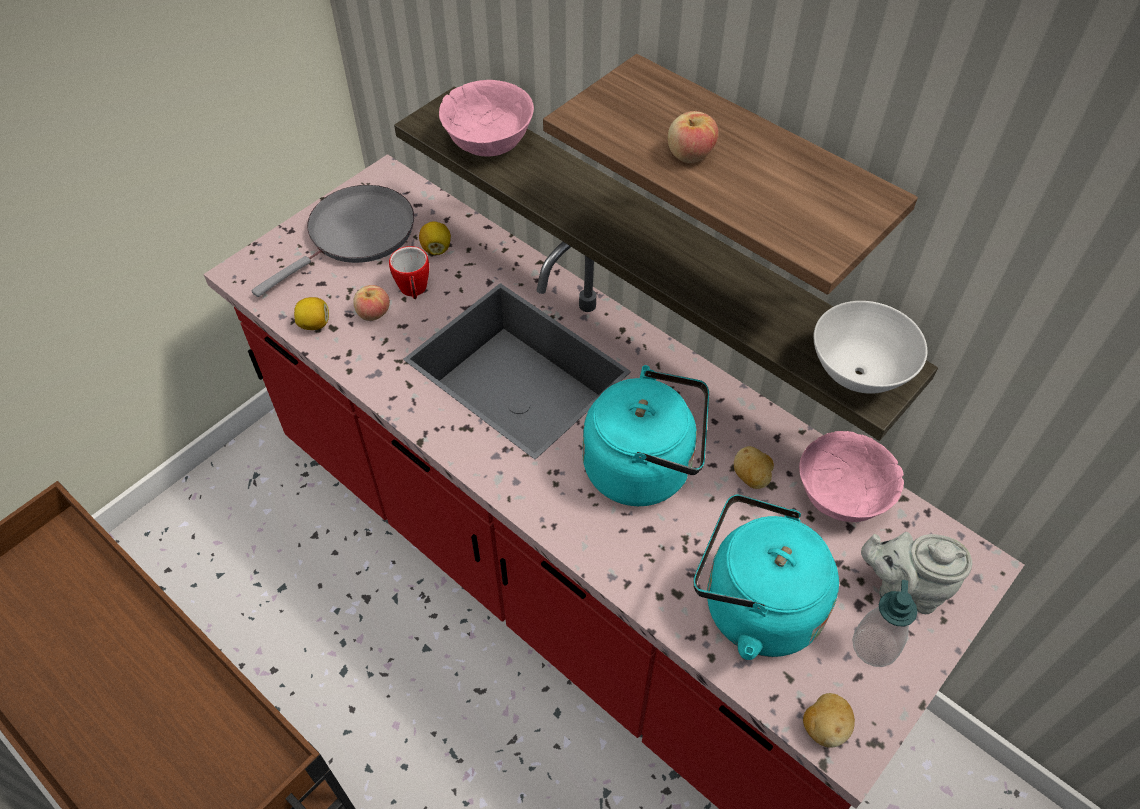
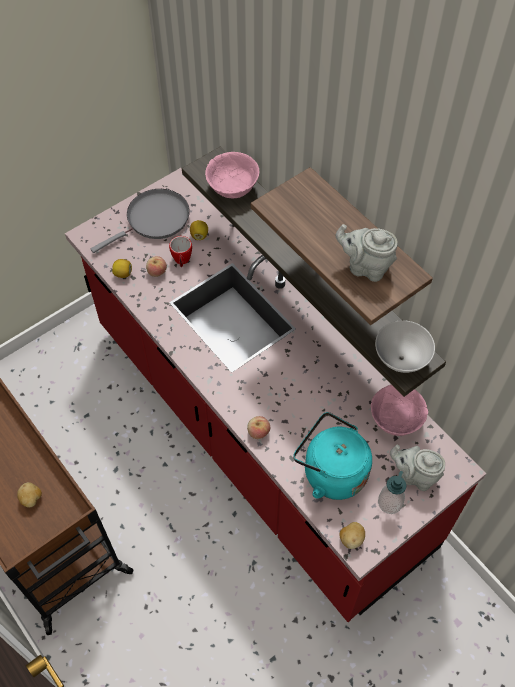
camera: 10 degrees right, 5 degrees up
turquoise kettle [583,365,709,506] -> none
apple [668,111,719,163] -> apple moved to [247,416,270,439]
potato [734,446,774,489] -> potato moved to [17,482,42,507]
none -> grey teapot [336,224,398,282]

